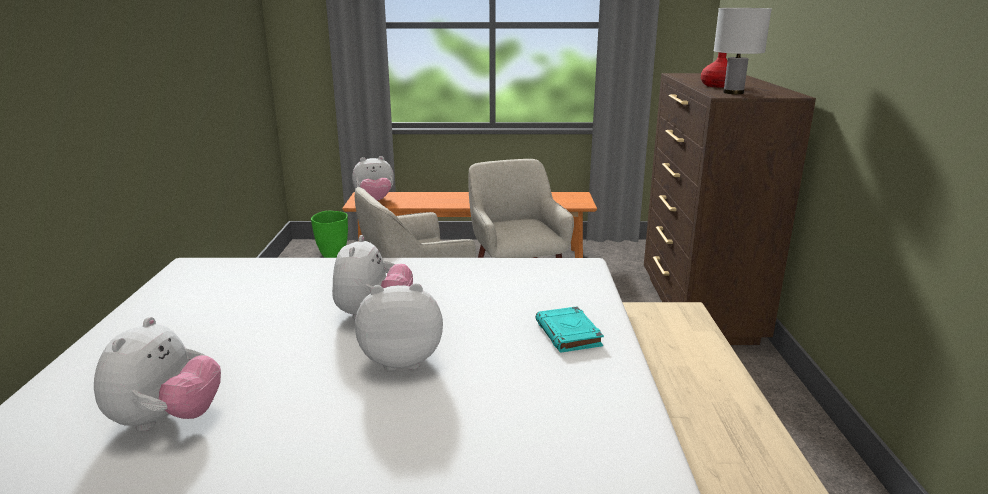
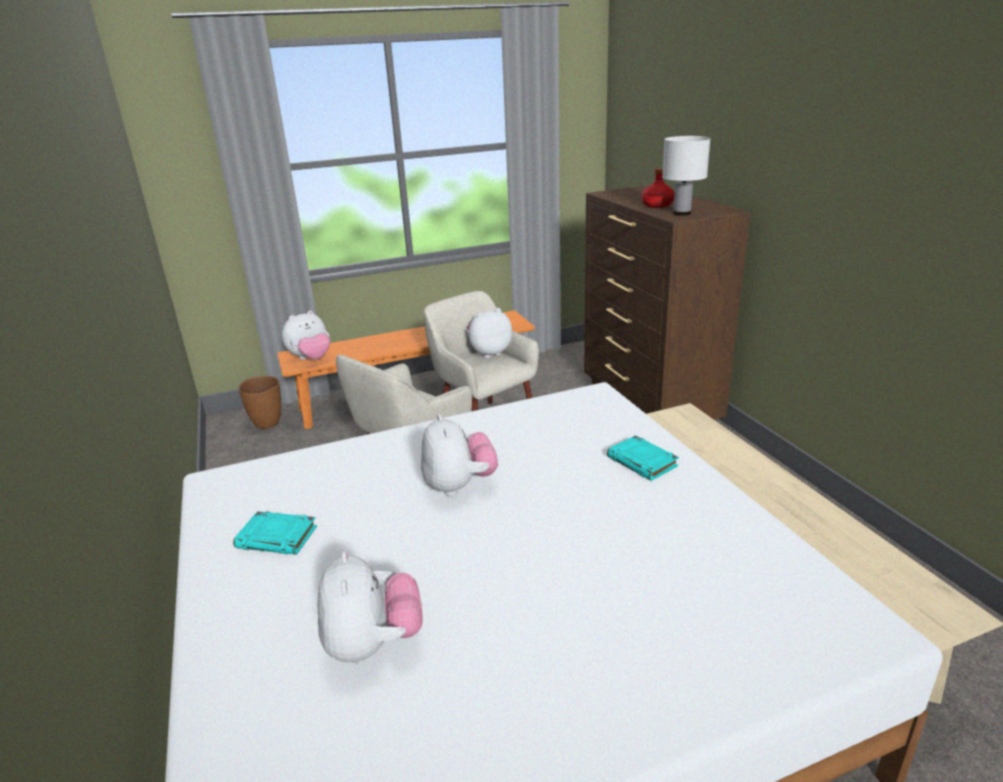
camera: 20 degrees left, 5 degrees up
green vase [311,211,348,258] -> brown vase [239,376,281,429]
plush toy [355,283,443,371] -> plush toy moved to [465,308,512,358]
none -> turquoise book [233,511,317,555]

